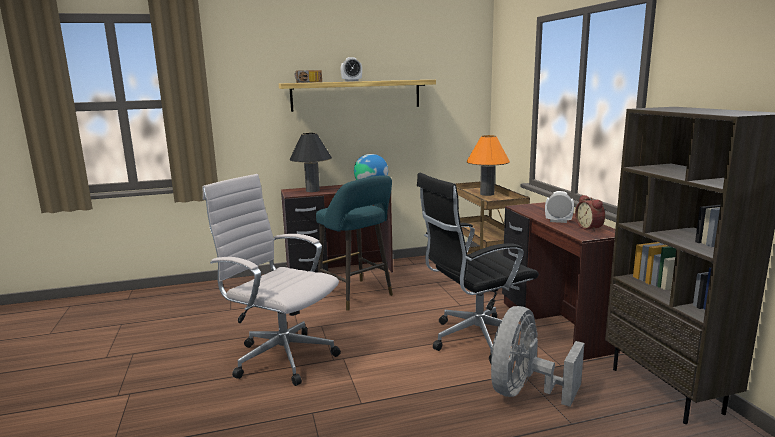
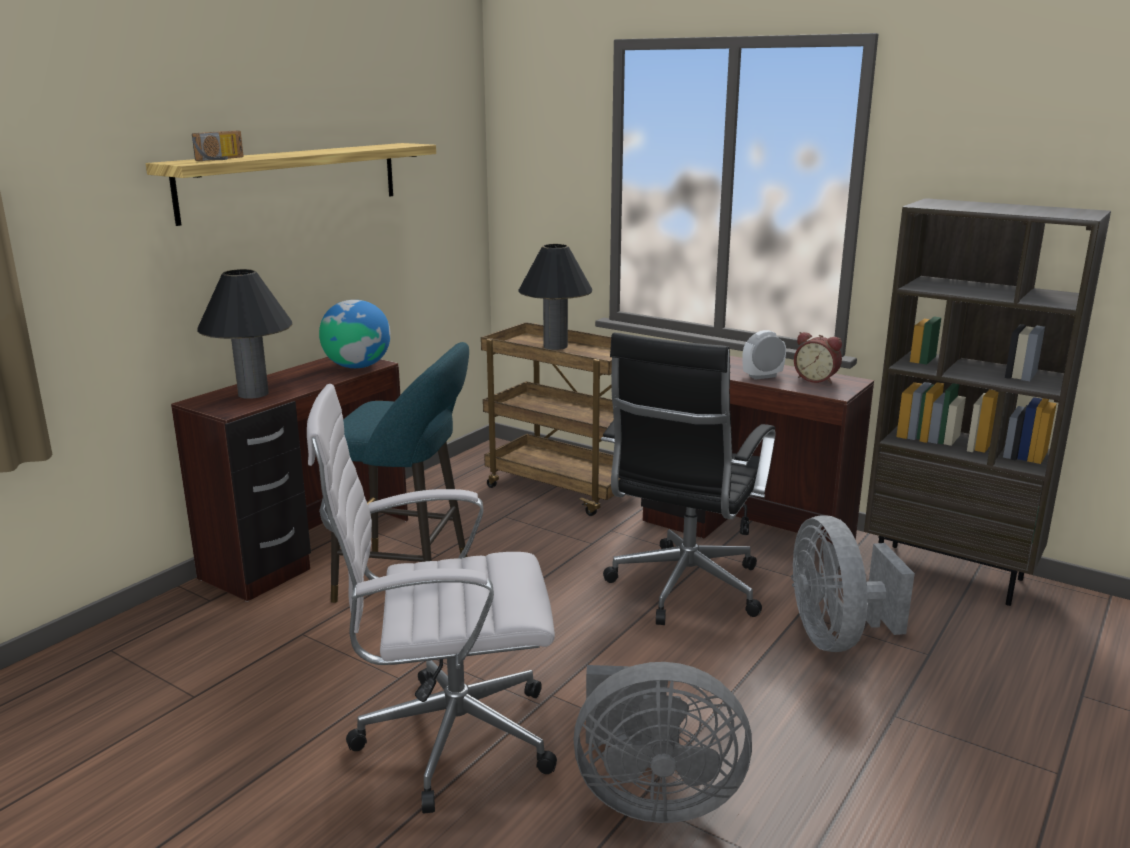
camera: 40 degrees left, 5 degrees up
alarm clock [341,57,362,82] -> none
orange table lamp [467,135,510,196] -> black table lamp [518,244,592,350]
none -> grey fan [573,662,752,823]

